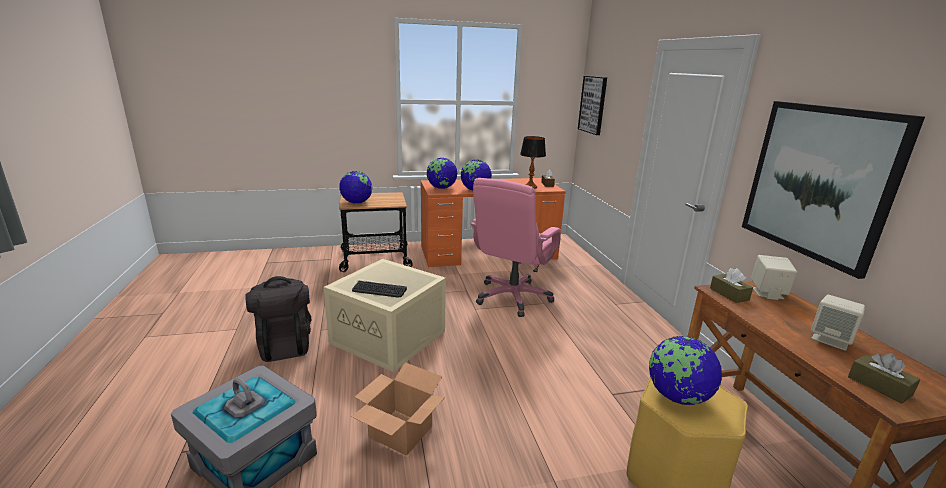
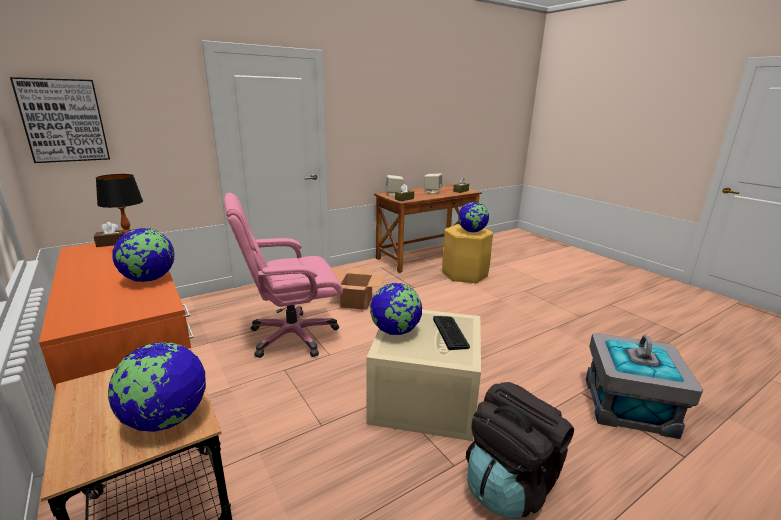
camera: 110 degrees left, 0 degrees up
cardboard box [351,362,445,456] -> cardboard box moved to [333,267,385,310]
globe [427,158,457,189] -> globe moved to [370,283,422,335]
pink office chair [471,178,561,317] -> pink office chair turned 150 degrees clockwise [224,193,343,358]
picture [742,101,925,279] -> none

